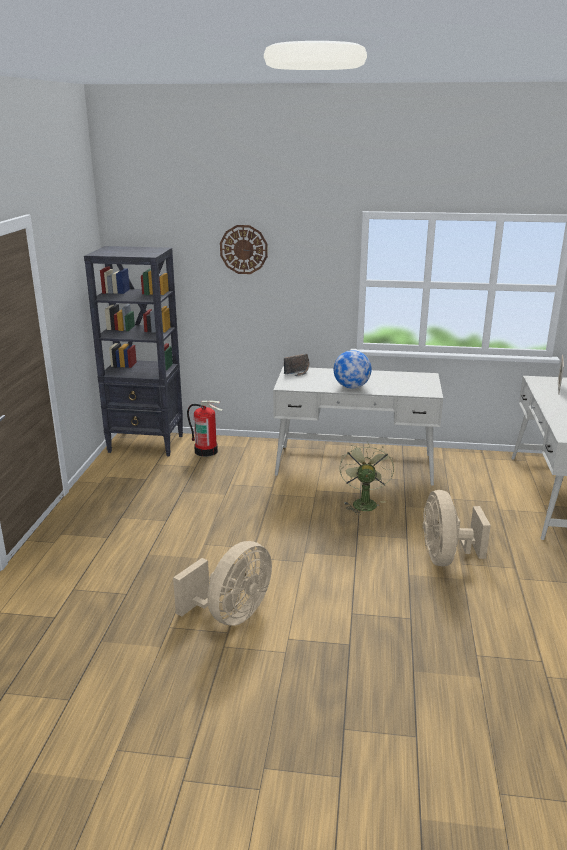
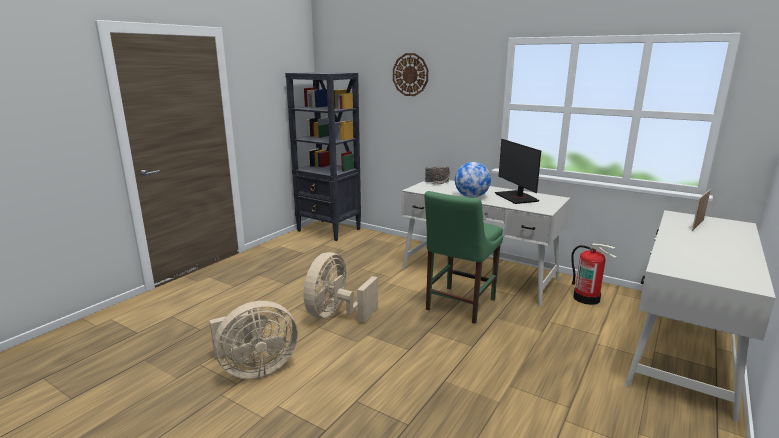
camera: 25 degrees right, 5 degrees down
fire extinguisher [187,400,223,457] -> fire extinguisher moved to [571,243,617,305]
green fan [339,442,394,515] -> green chair [424,191,503,324]
beige fan [423,490,491,566] -> beige fan moved to [304,252,378,322]
none -> monitor [495,139,541,204]

